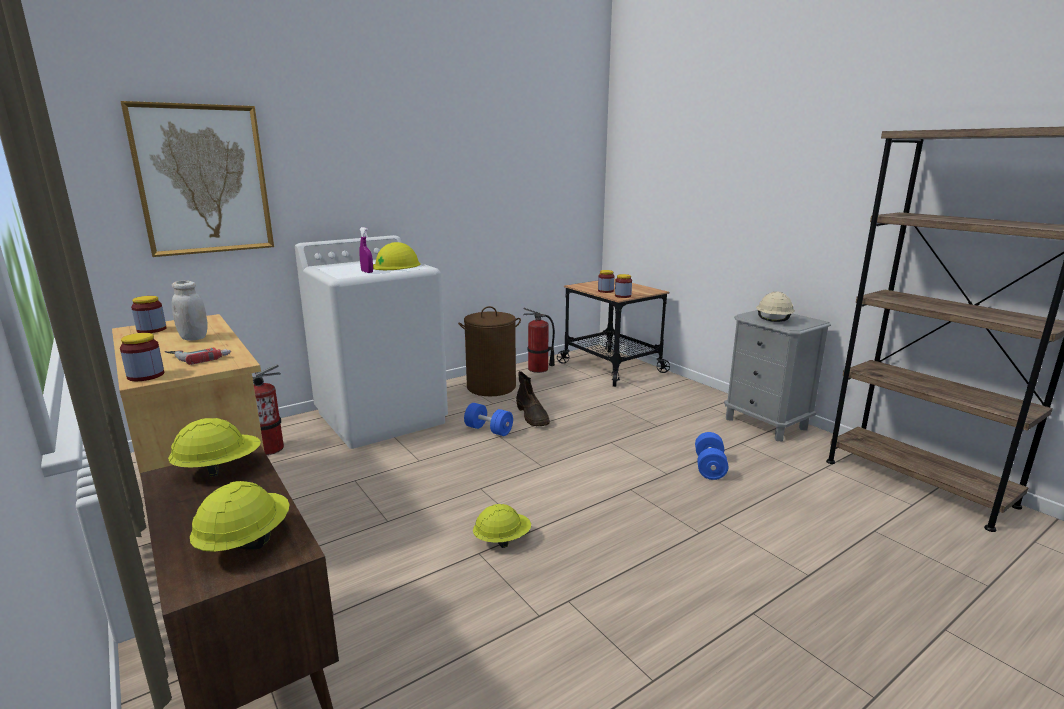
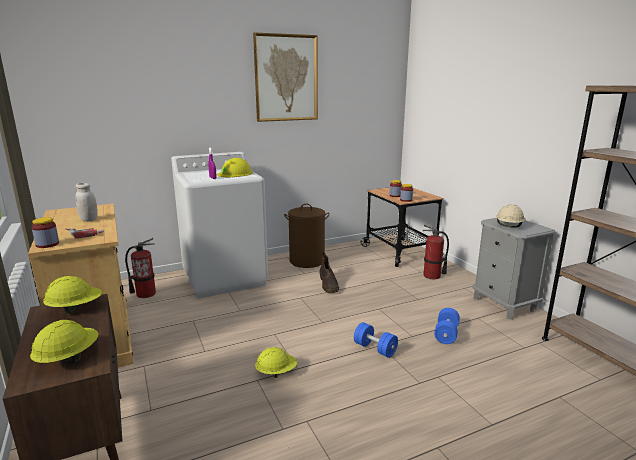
camera: 10 degrees right, 0 degrees up
picture [120,101,274,257] -> picture moved to [253,32,318,122]
jar [131,296,167,333] -> none
blue dumbbell [464,403,513,436] -> blue dumbbell moved to [354,322,398,358]
fire extinguisher [523,308,555,373] -> fire extinguisher moved to [423,225,449,279]

